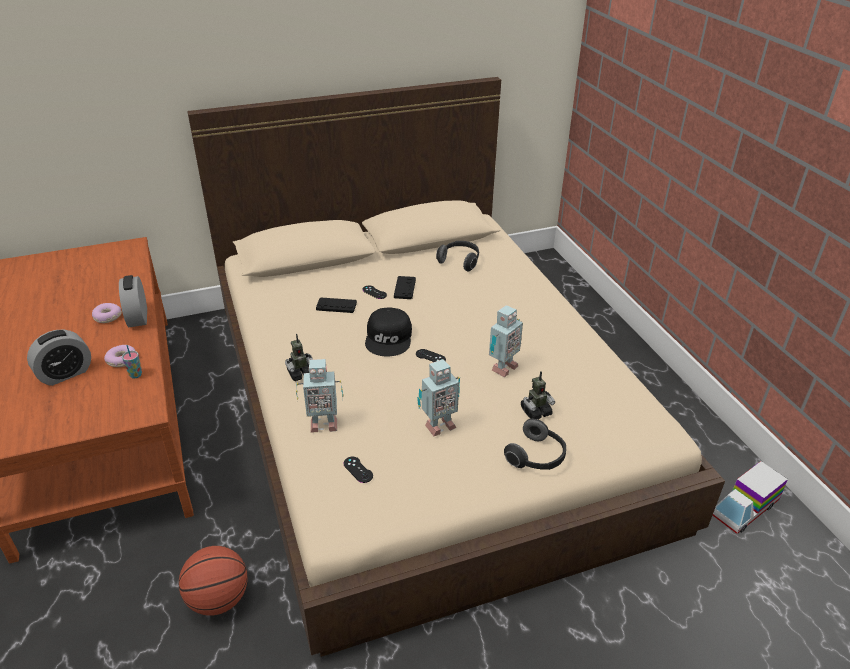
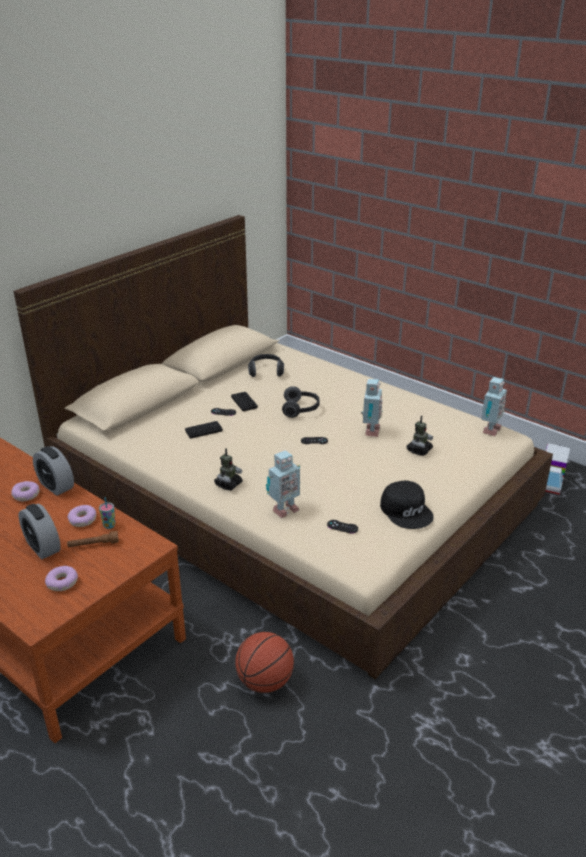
camera: 30 degrees left, 5 degrees down
alarm clock [27,330,91,386] -> alarm clock turned 120 degrees clockwise [19,503,61,560]
black cap [365,308,412,357] -> black cap moved to [380,481,434,529]
toy robot [417,359,460,436] -> toy robot moved to [481,377,507,436]
headphones [504,419,566,470] -> headphones moved to [282,386,320,418]
none -> donut [45,566,78,591]
none -> brown flashlight [67,531,119,547]

